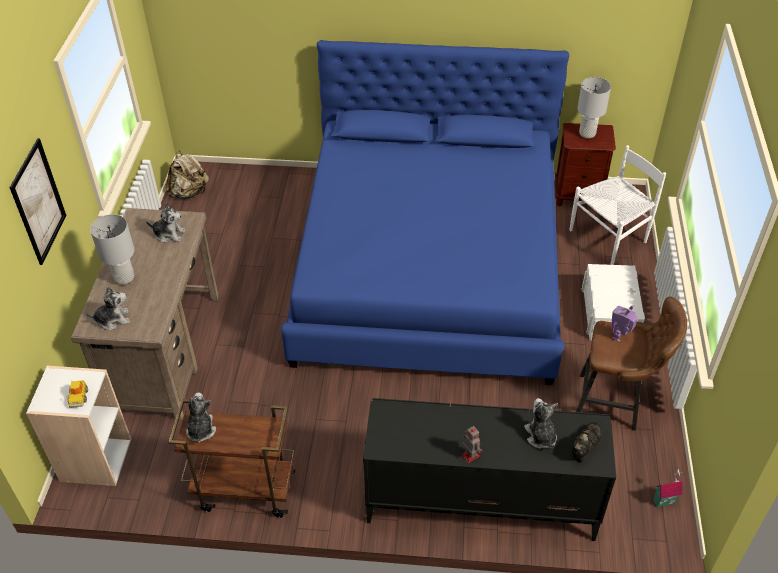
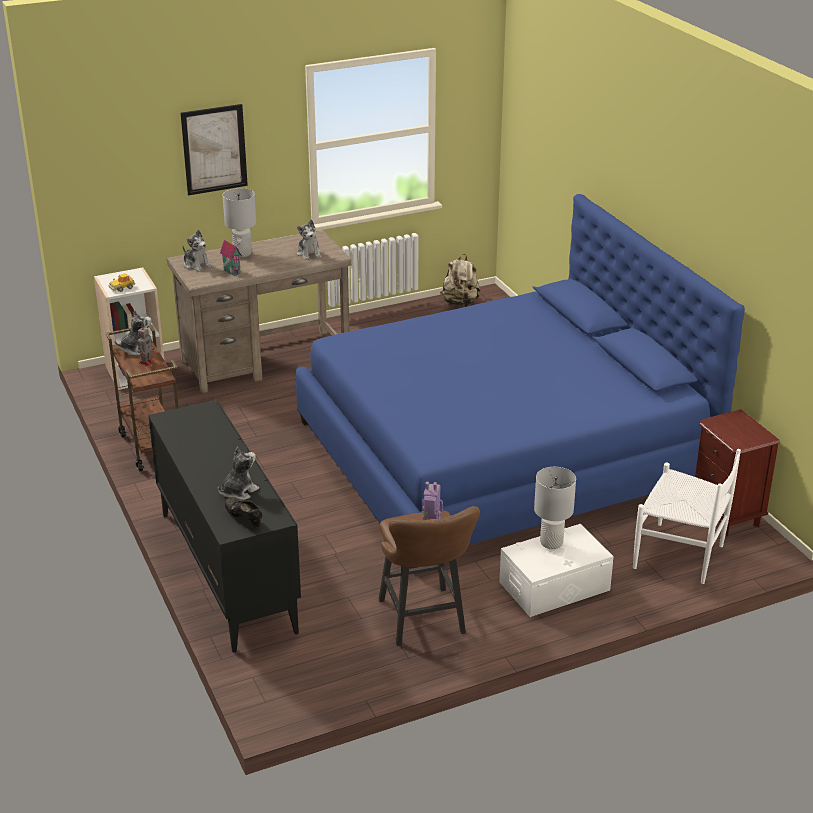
camera: 60 degrees right, 15 degrees down
toy robot [462,426,482,463] -> toy robot moved to [137,327,155,366]
black shoe [572,422,601,462] -> black shoe turned 135 degrees counterclockwise [225,497,262,528]
grey table lamp [577,77,611,139] -> grey table lamp moved to [534,467,576,549]
toy house [654,469,683,507] -> toy house moved to [220,236,242,276]

